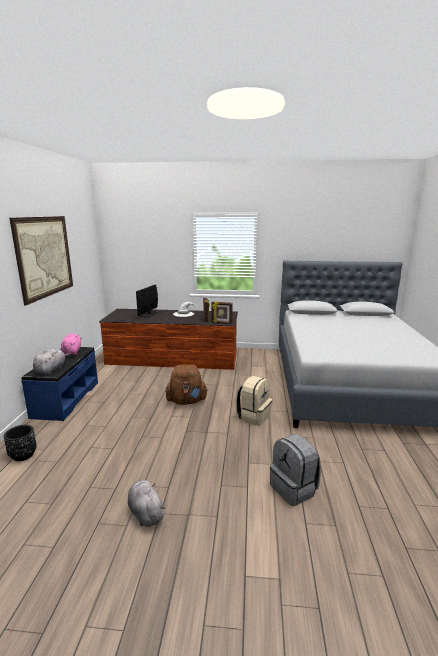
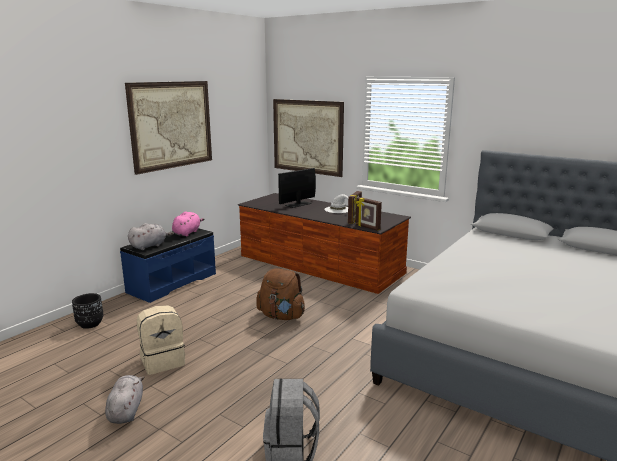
camera: 30 degrees right, 0 degrees up
beige backpack [236,376,272,426] -> beige backpack moved to [137,305,185,375]
none -> picture [273,99,344,177]

